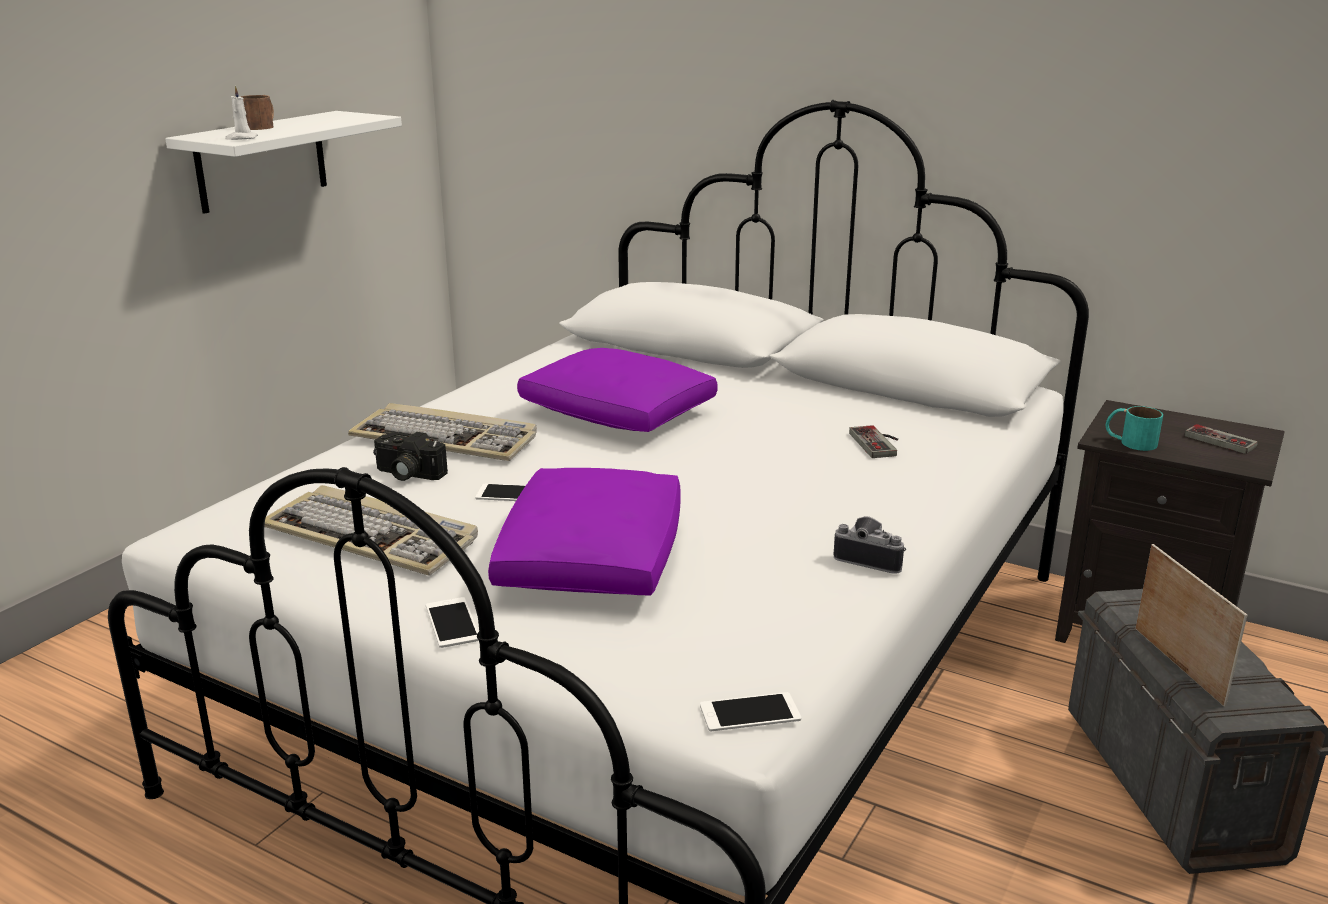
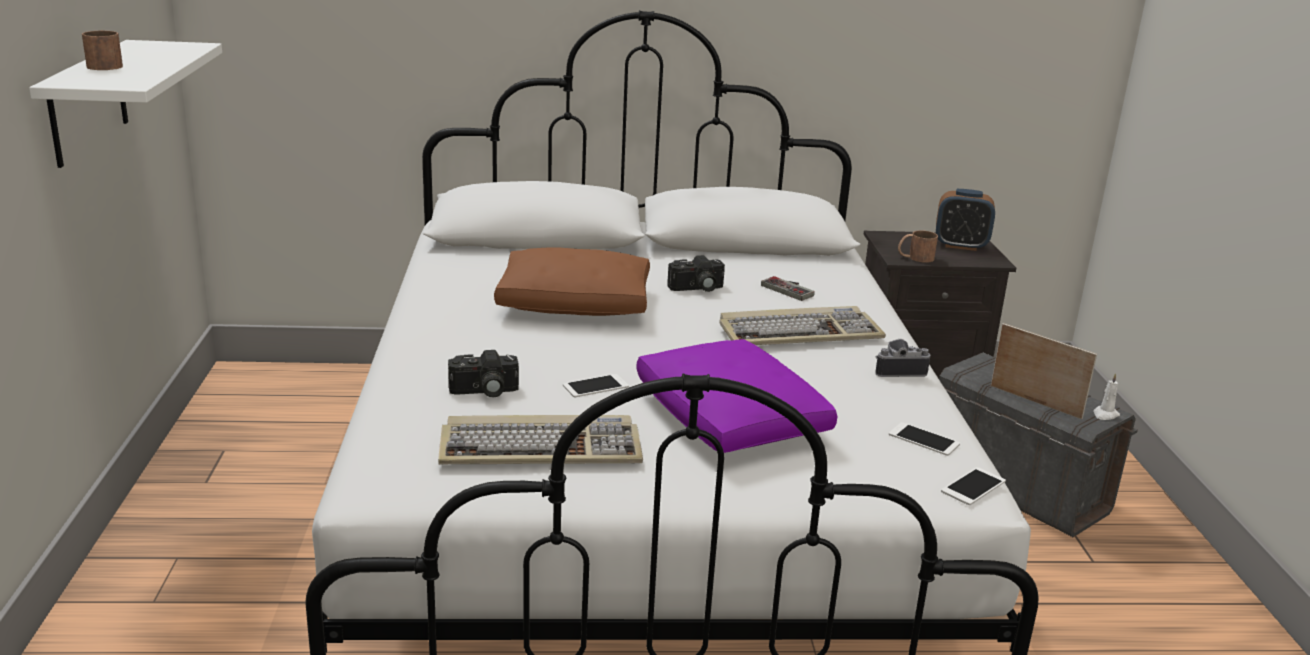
camera: 35 degrees left, 0 degrees up
white candle [225,86,258,140] -> white candle moved to [1093,373,1120,420]
keyboard [348,403,537,461] -> keyboard moved to [719,306,886,345]
phone [426,597,479,648] -> phone moved to [889,422,960,456]
purple pillow [517,348,718,432] -> brown pillow [494,247,650,316]
turquoise mug [1106,406,1163,451] -> brown mug [898,230,938,263]
game controller [1184,424,1258,454] -> alarm clock [936,189,995,251]
none -> camera [667,255,725,292]

